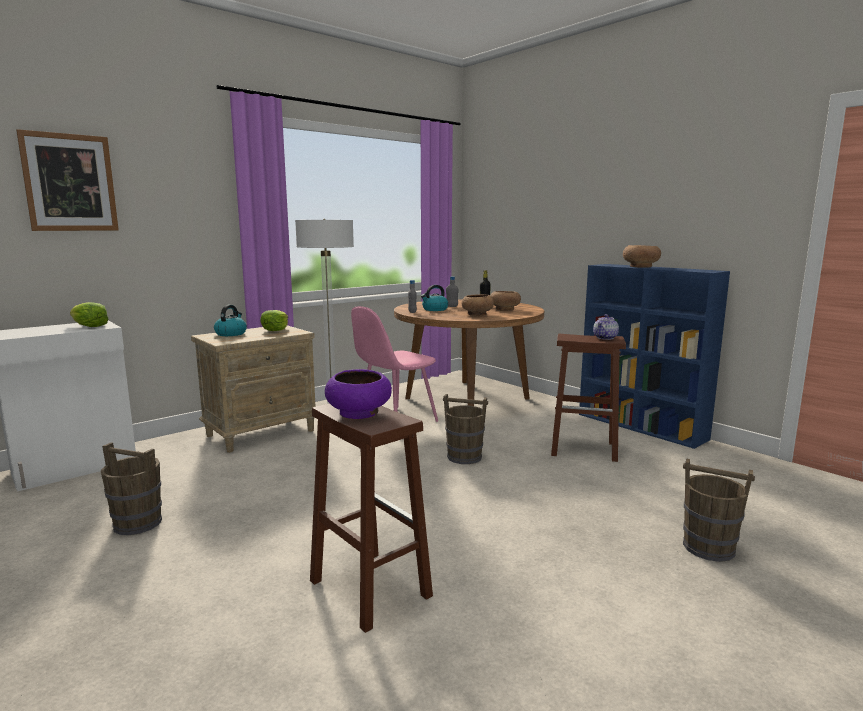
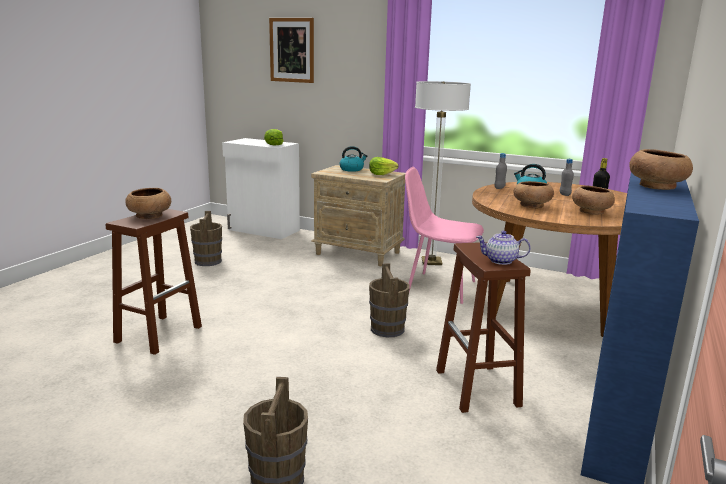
camera: 65 degrees right, 5 degrees up
purple bowl [325,369,392,419] -> brown bowl [125,188,171,219]

